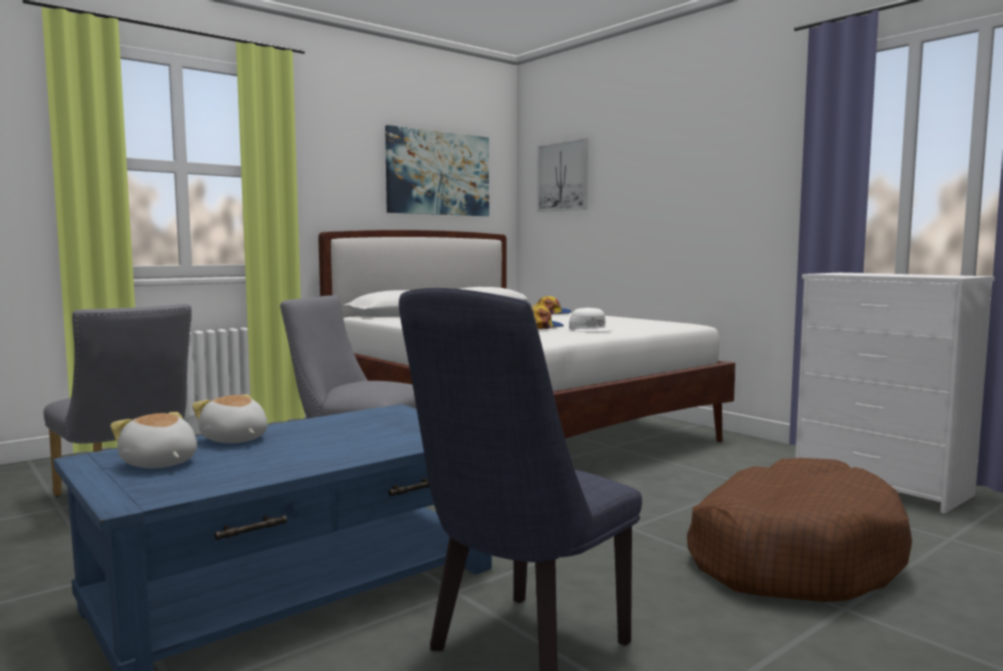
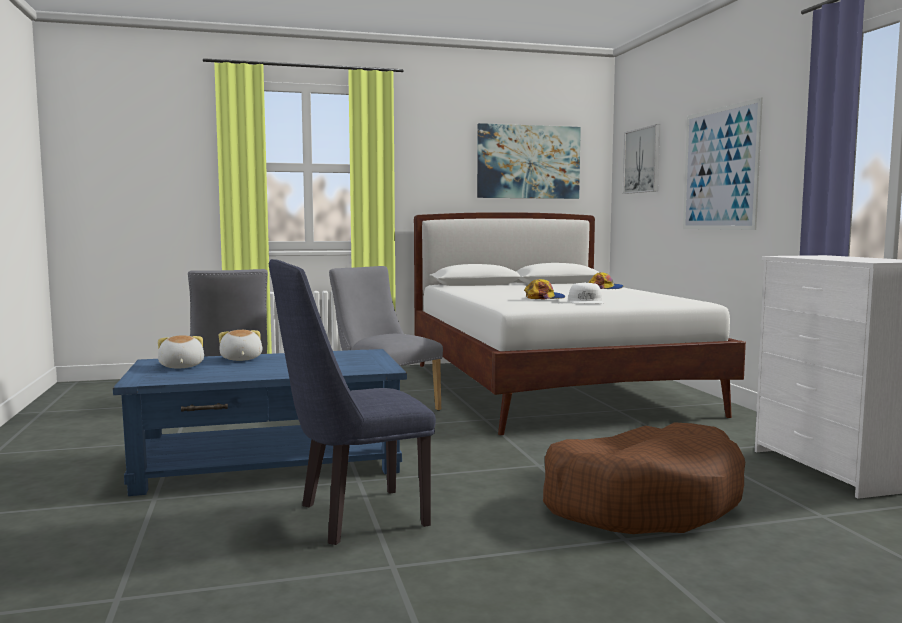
camera: 25 degrees right, 0 degrees up
none -> picture [683,97,763,230]

